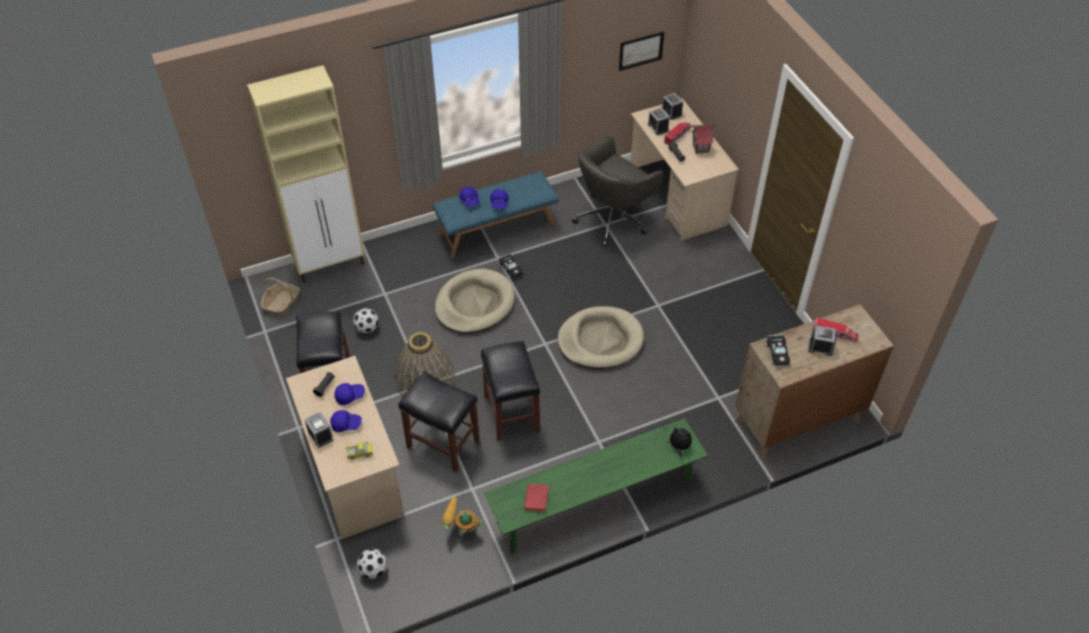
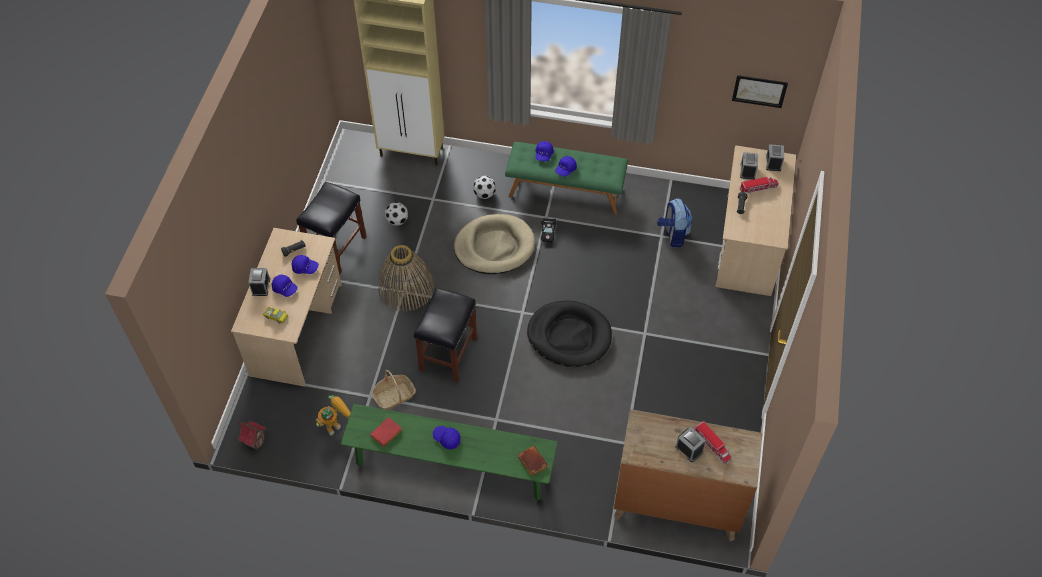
camera: 35 degrees right, 5 degrees up
basket [261,278,300,316] -> basket moved to [372,370,416,410]
football [357,549,387,579] -> football moved to [473,176,496,199]
black stool [399,372,480,472] -> none
blue bench [433,171,559,258] -> green bench [505,142,628,215]
toy robot [442,497,482,532] -> toy robot turned 90 degrees clockwise [316,395,351,436]
beige dog bed [557,306,644,369] -> black dog bed [527,301,612,367]
grey office chair [572,136,664,247] -> backpack [657,198,692,247]
plush toy [666,428,692,456] -> brown book [518,446,548,476]
toy house [691,123,717,154] -> toy house moved to [236,420,266,451]
black toy car [766,335,790,366] -> none
none -> blue cap [433,426,461,449]

